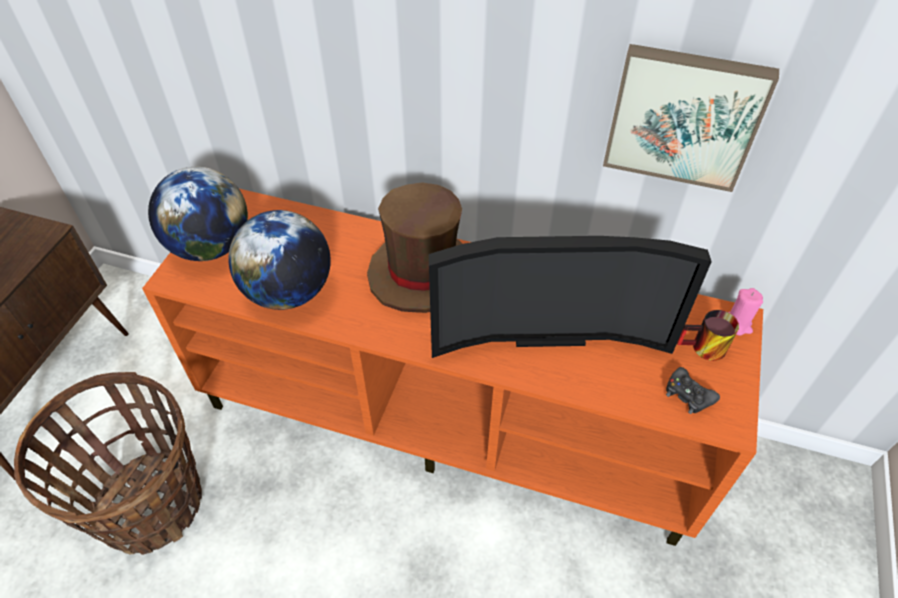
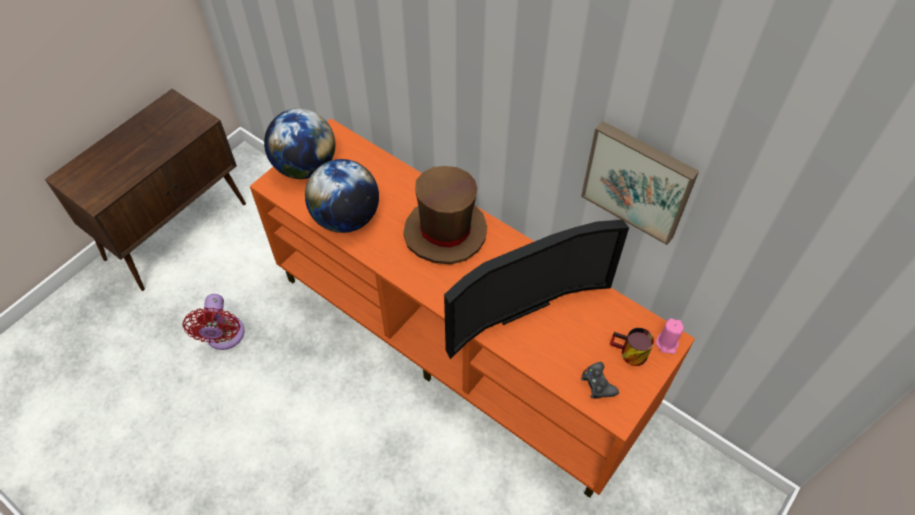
camera: 20 degrees right, 5 degrees up
basket [14,372,202,555] -> red fan [182,294,245,350]
television [429,236,712,358] -> television turned 45 degrees counterclockwise [444,220,629,359]

